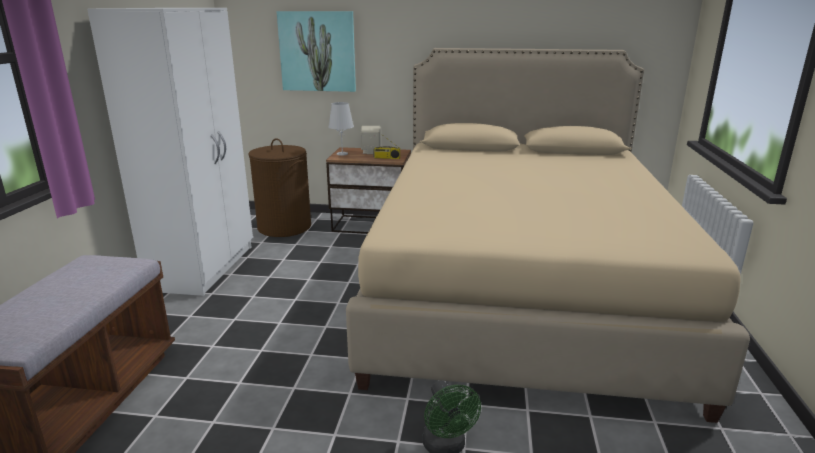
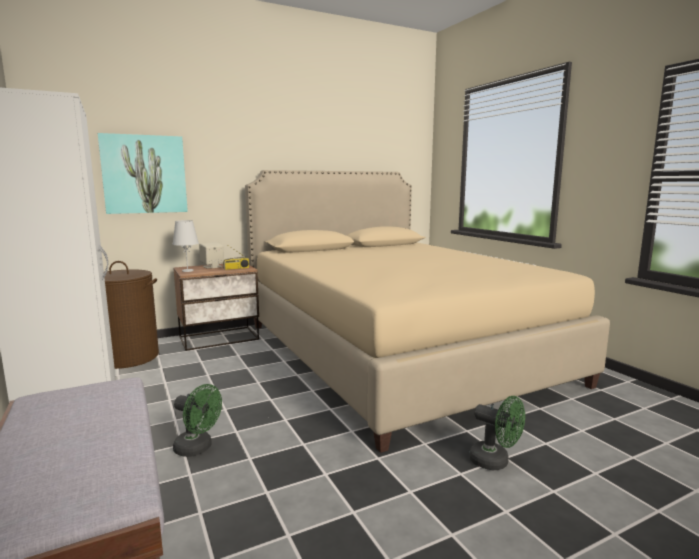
camera: 35 degrees left, 10 degrees down
none -> green fan [173,384,222,457]

